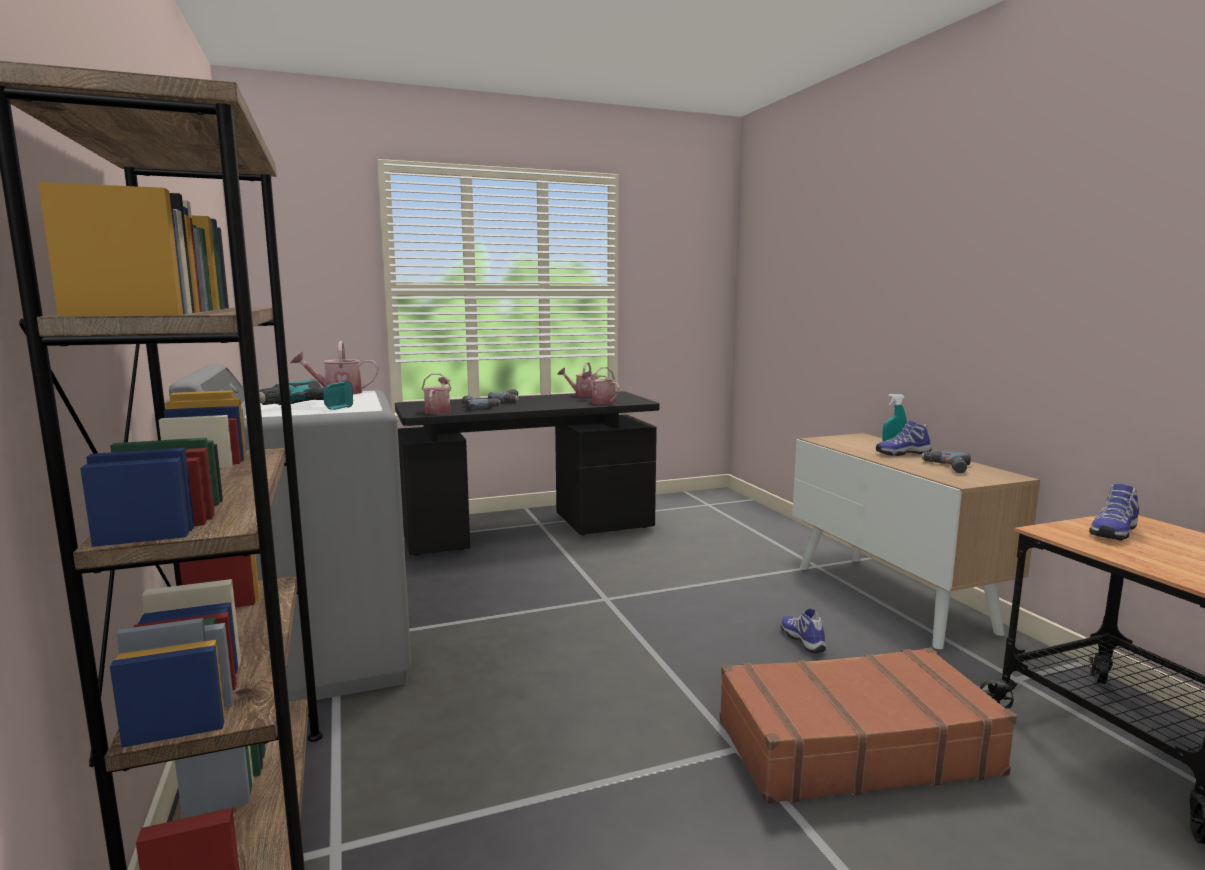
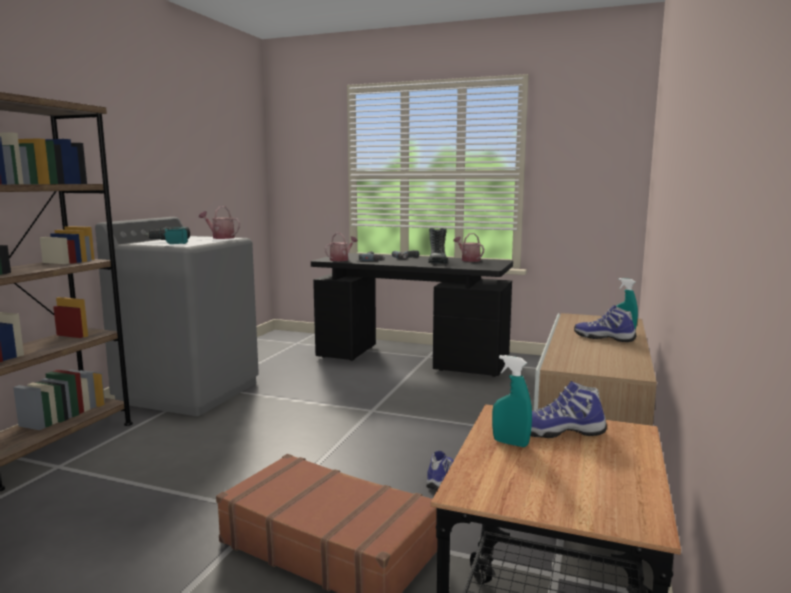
camera: 40 degrees right, 0 degrees up
watering can [582,367,619,405] -> none
power drill [921,451,971,473] -> none
none -> boot [428,228,448,264]
none -> turquoise spray bottle [492,355,532,447]

